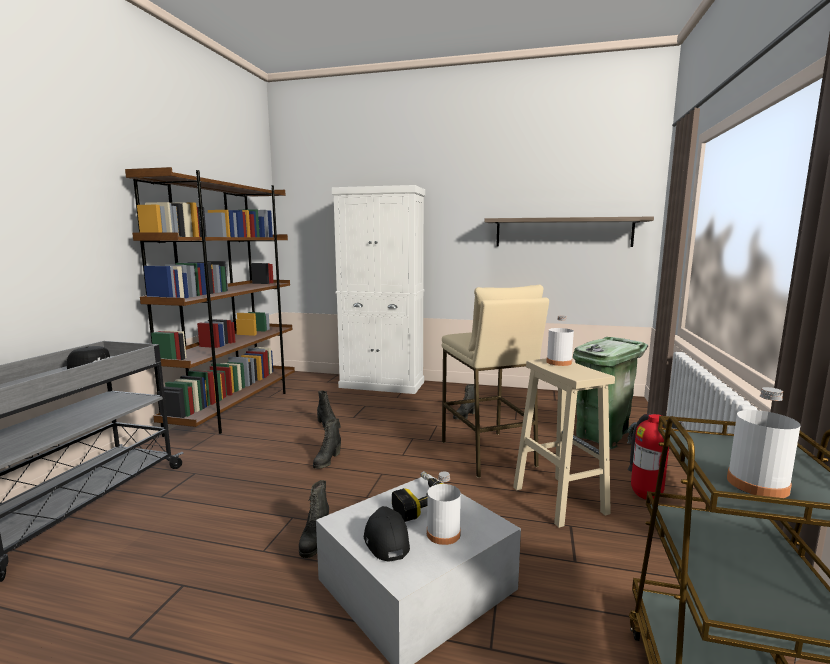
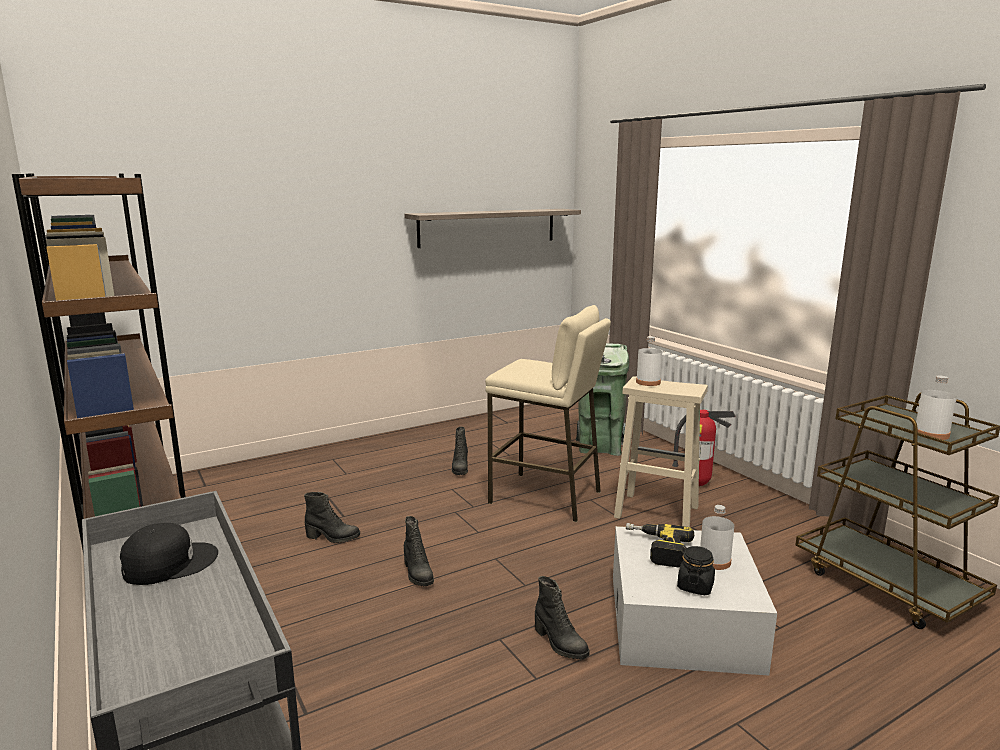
camera: 45 degrees left, 5 degrees up
white cabinet [332,185,425,394] -> none
black cap [364,506,410,562] -> black jar [677,546,715,595]

